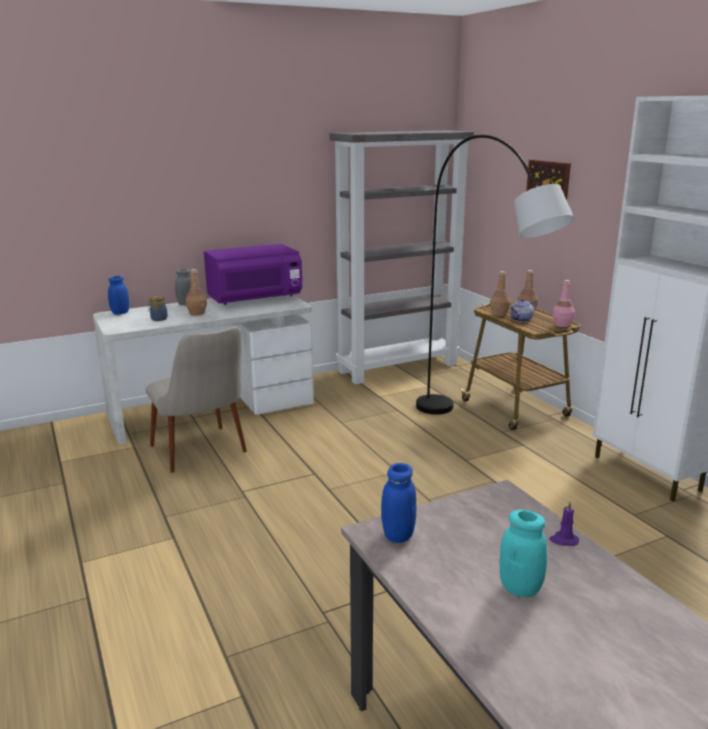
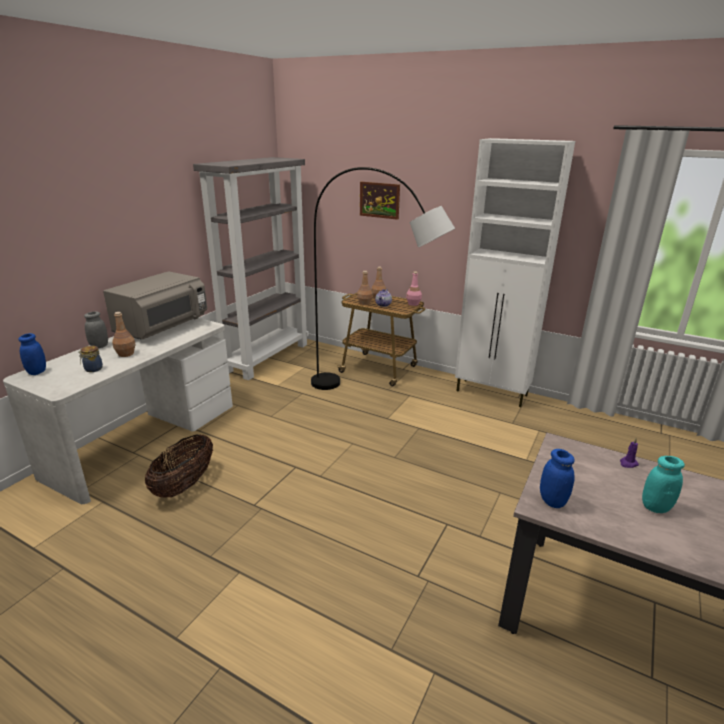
camera: 35 degrees left, 5 degrees up
beige chair [146,326,247,473] -> basket [145,435,213,498]
purple microwave [204,244,302,305] -> grey microwave [103,271,207,339]

